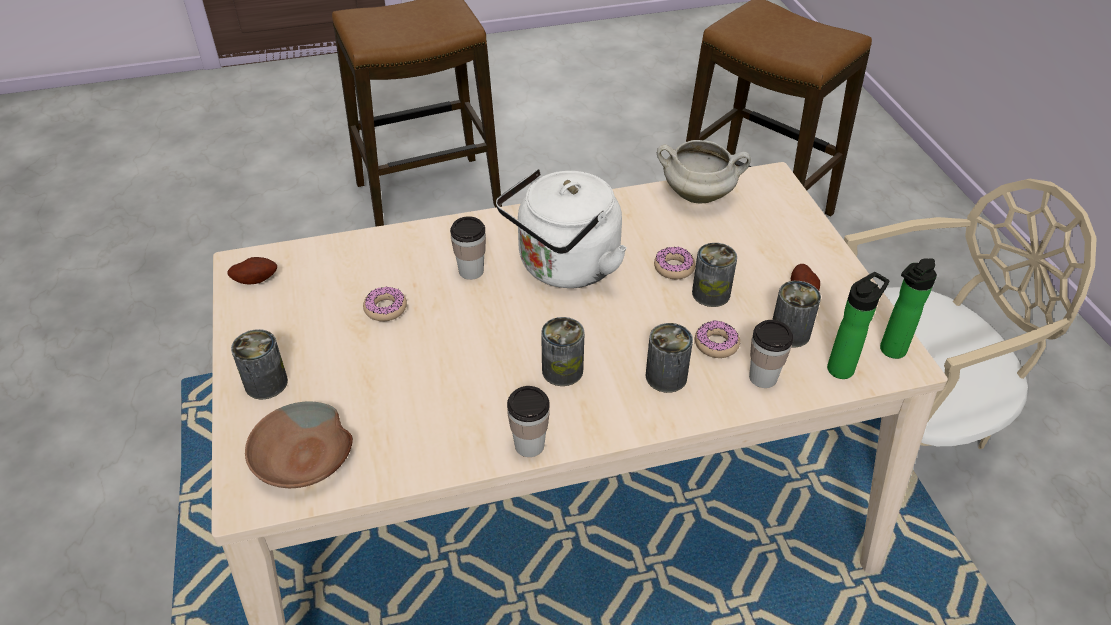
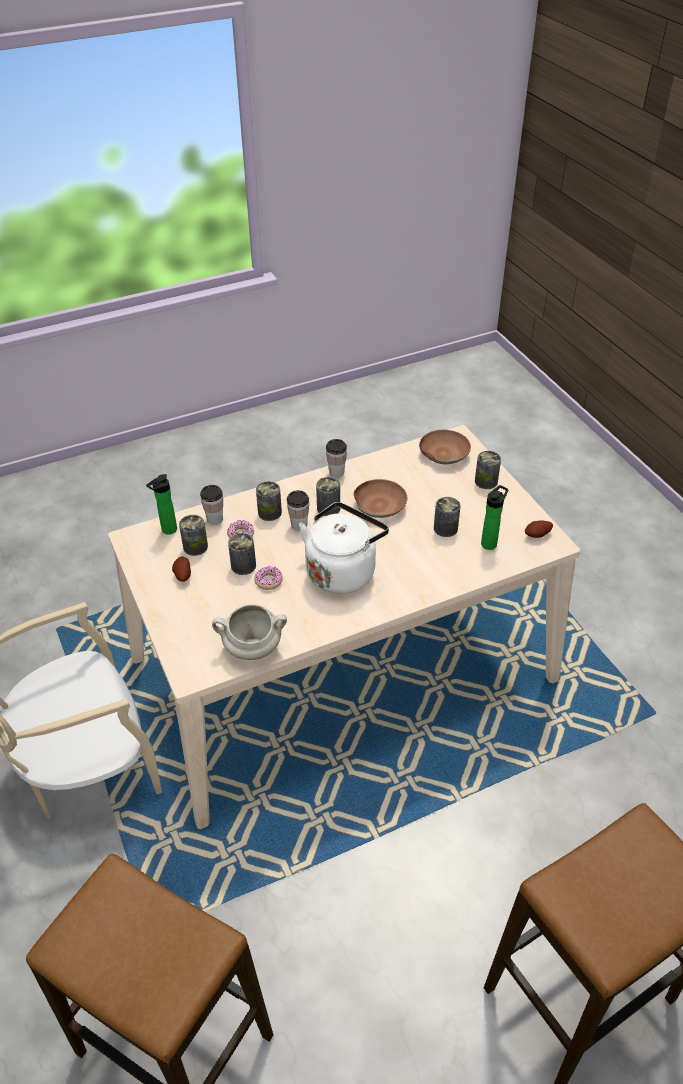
camera: 170 degrees right, 0 degrees up
donut [363,287,407,321] -> can [434,497,460,537]
cup [450,216,486,280] -> cup moved to [287,490,309,531]
bottle [880,258,937,359] -> bottle moved to [481,485,508,550]
none -> brown bowl [354,479,407,518]

